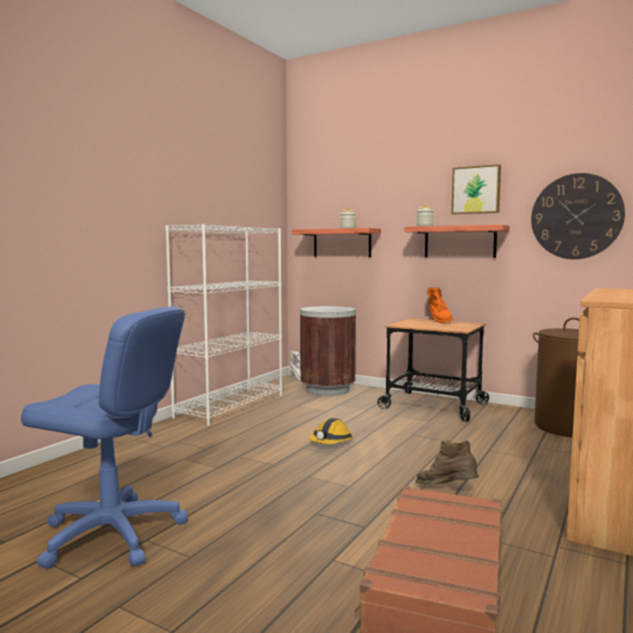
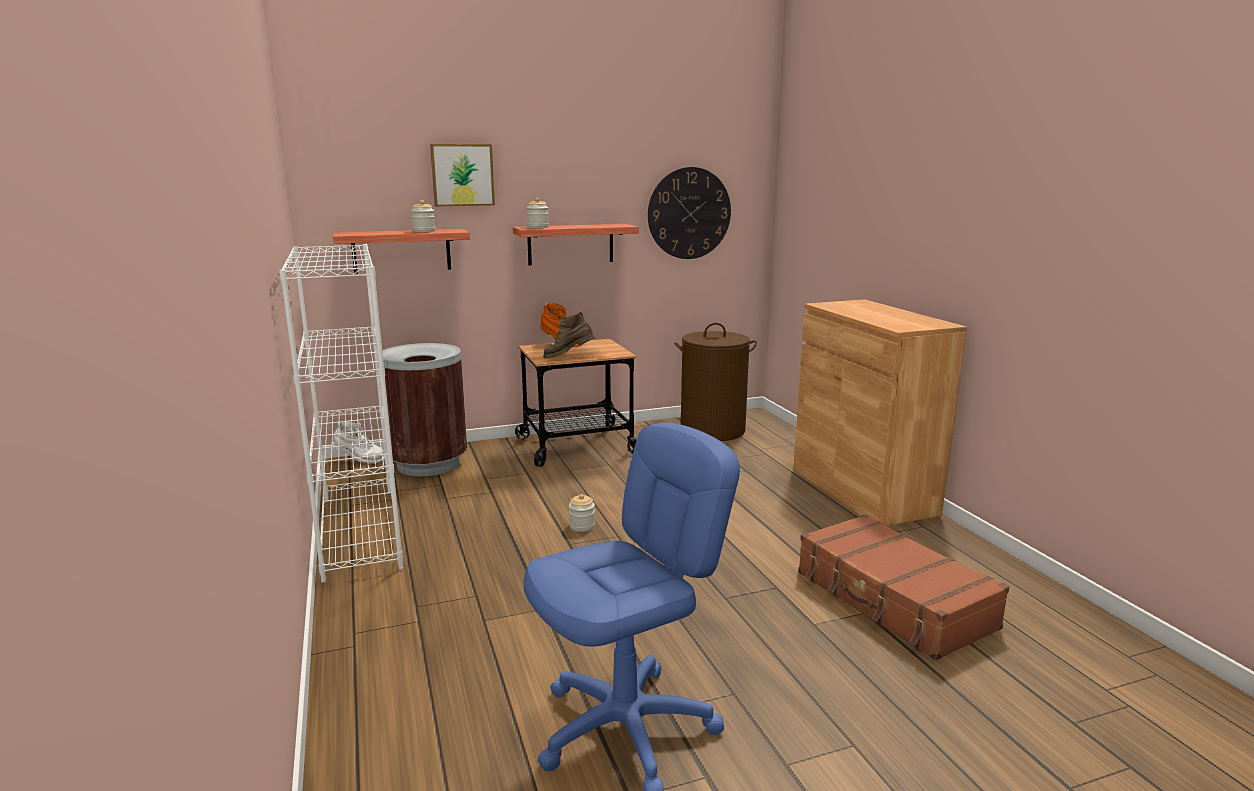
camera: 50 degrees left, 10 degrees up
hard hat [309,418,354,444] -> jar [569,494,595,532]
brown boot [416,440,479,485] -> brown boot moved to [543,312,595,358]
picture [451,164,501,214] -> picture moved to [430,144,495,206]

